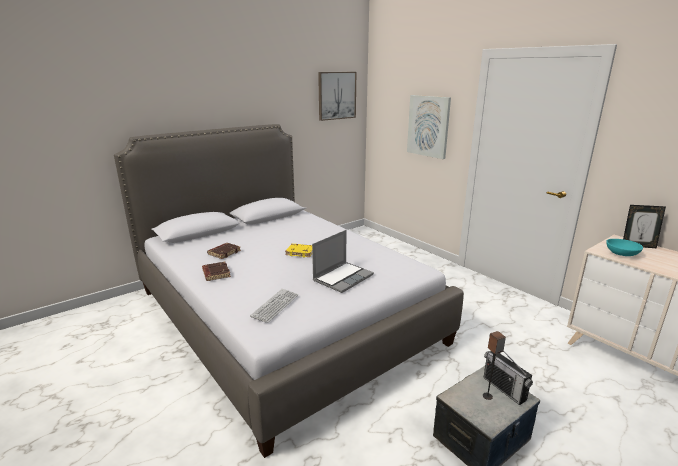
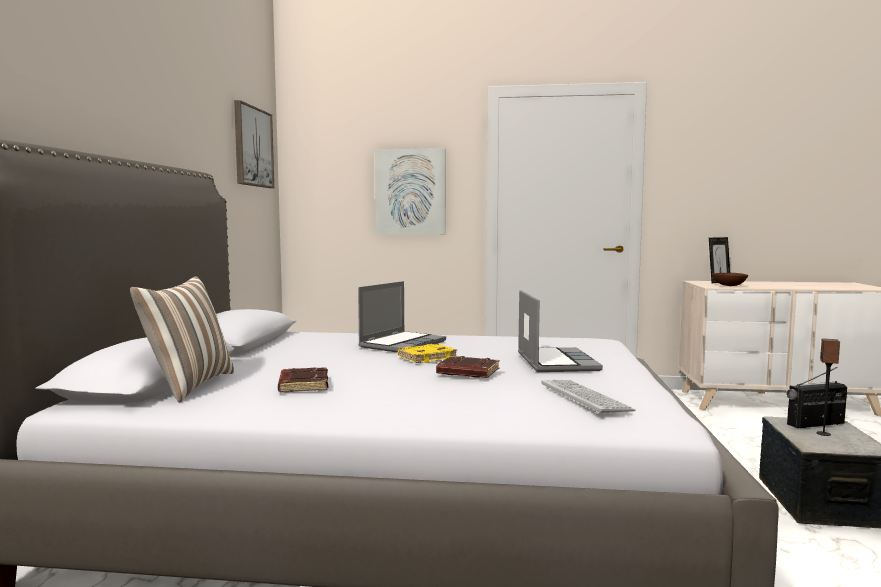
camera: 45 degrees left, 15 degrees down
brown book [202,262,231,281] -> brown book moved to [436,356,499,378]
radio [483,351,533,405] -> radio turned 150 degrees clockwise [786,367,847,428]
turquoise bowl [606,239,643,256] -> brown bowl [712,273,748,286]
none -> pillow [130,276,234,403]
none -> laptop [358,281,446,353]

